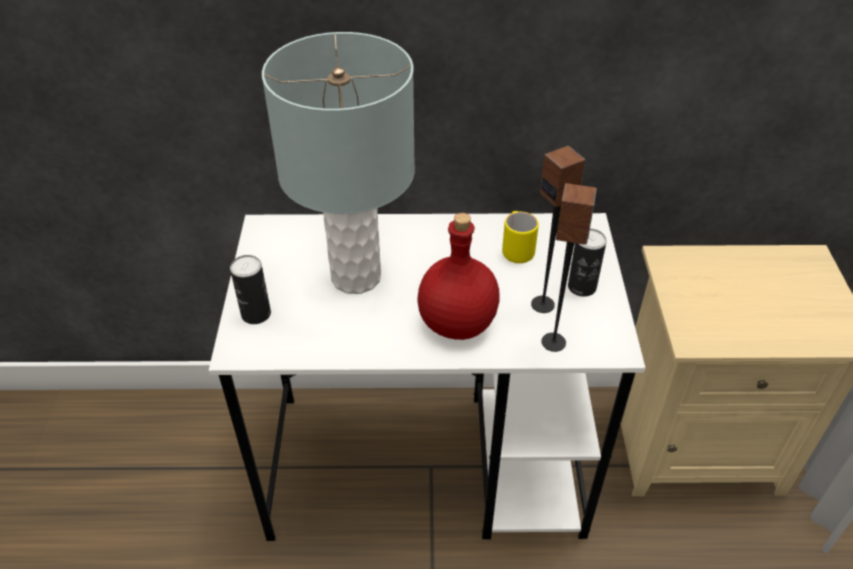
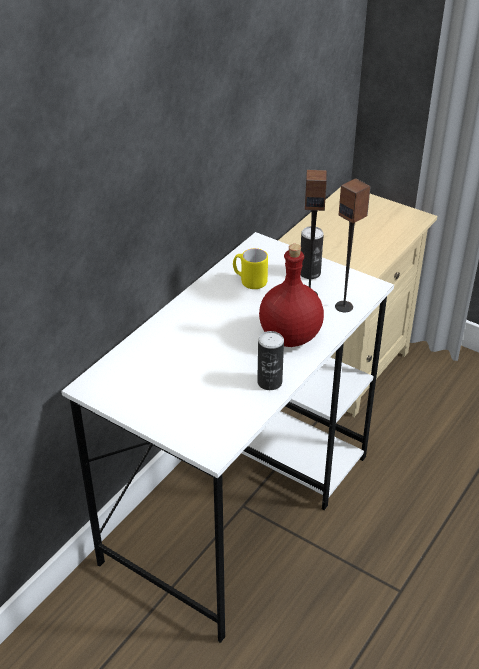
camera: 55 degrees left, 5 degrees down
can [230,255,271,324] -> can moved to [257,331,284,390]
grey table lamp [262,32,415,294] -> none

